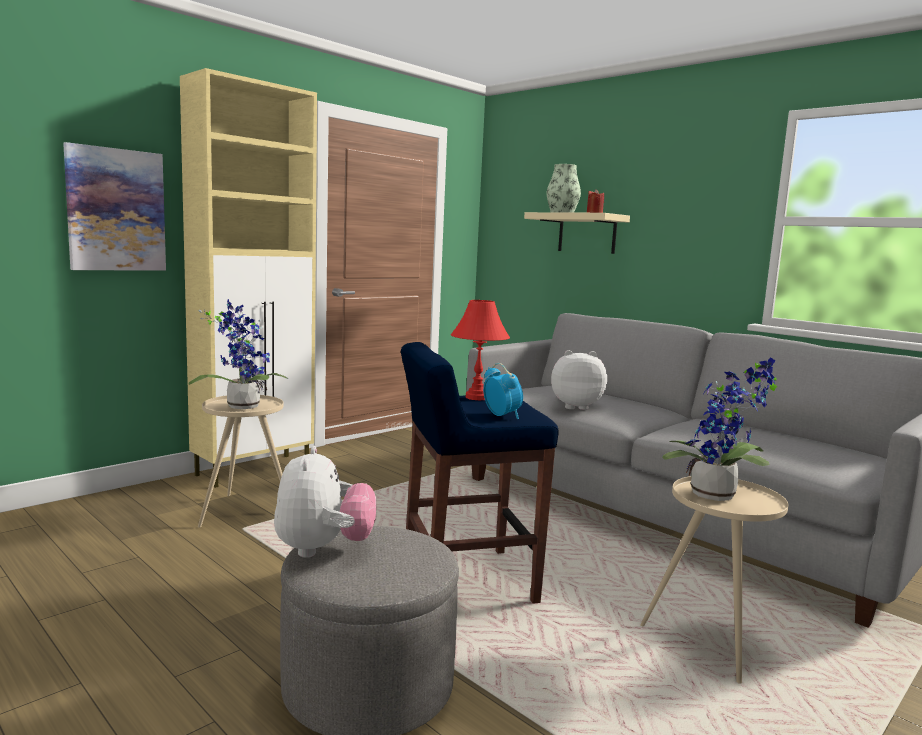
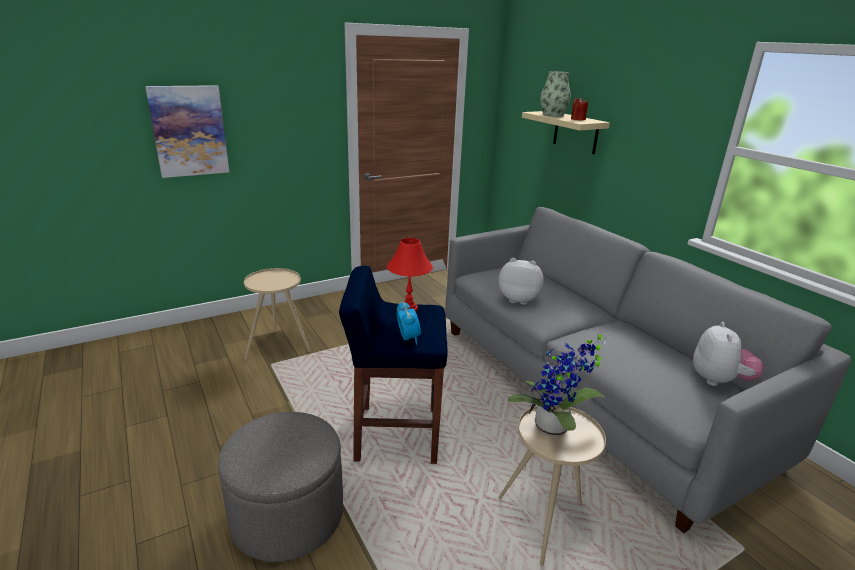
camera: 15 degrees right, 15 degrees up
beige cabinet [180,68,317,488] -> none
potted plant [188,299,288,409] -> none
plush toy [274,446,376,558] -> plush toy moved to [693,322,763,386]

